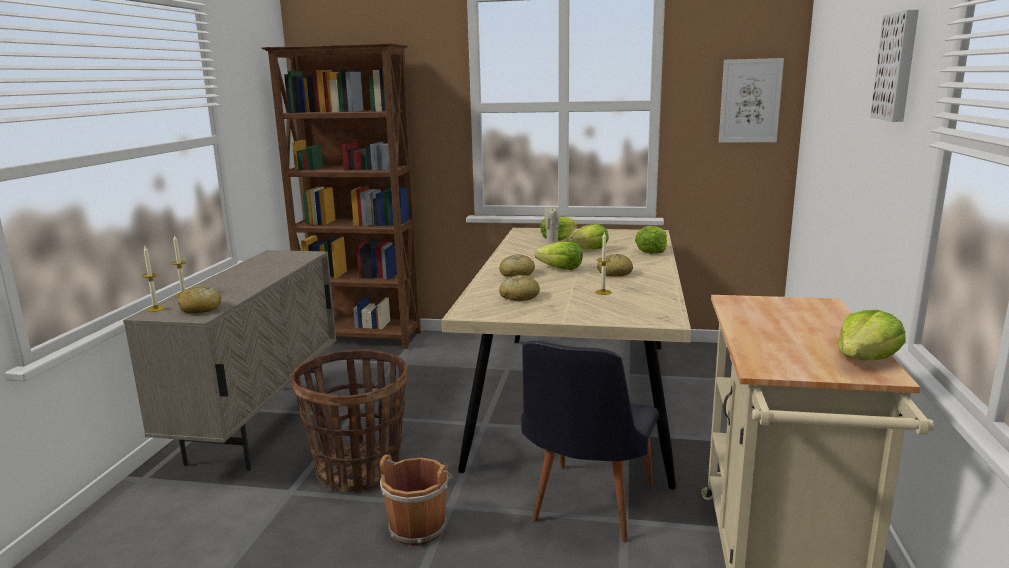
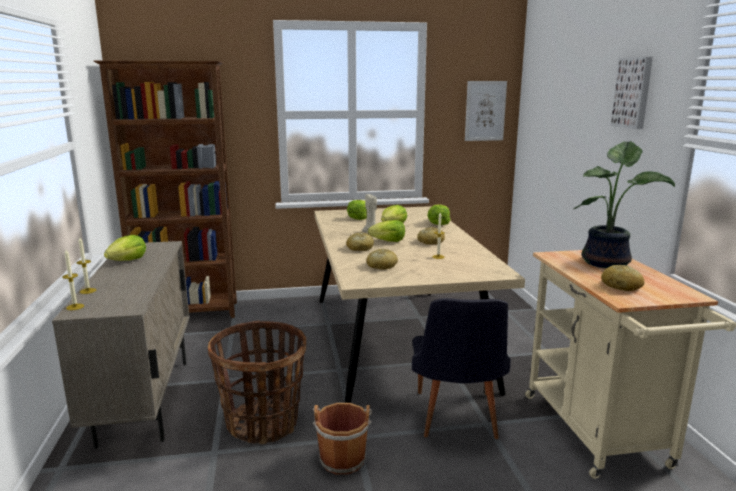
camera: 20 degrees left, 0 degrees up
bread [178,286,221,314] -> bread moved to [601,265,644,291]
lettuce [837,310,906,361] -> lettuce moved to [104,235,146,261]
none -> potted plant [573,141,675,268]

